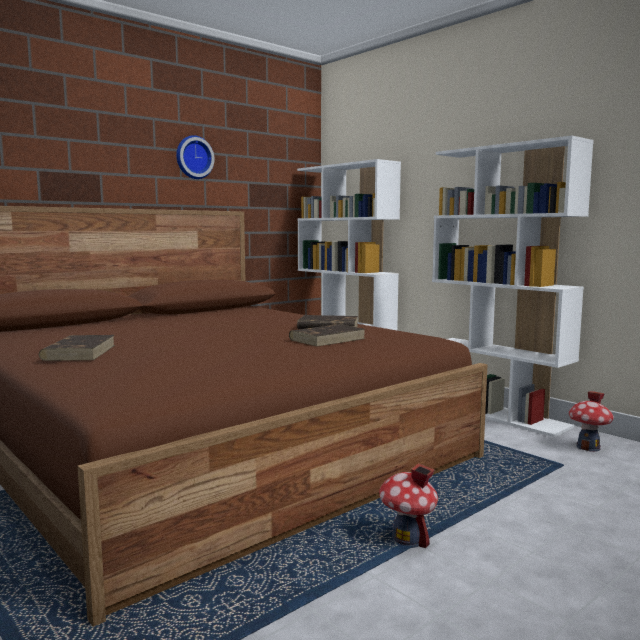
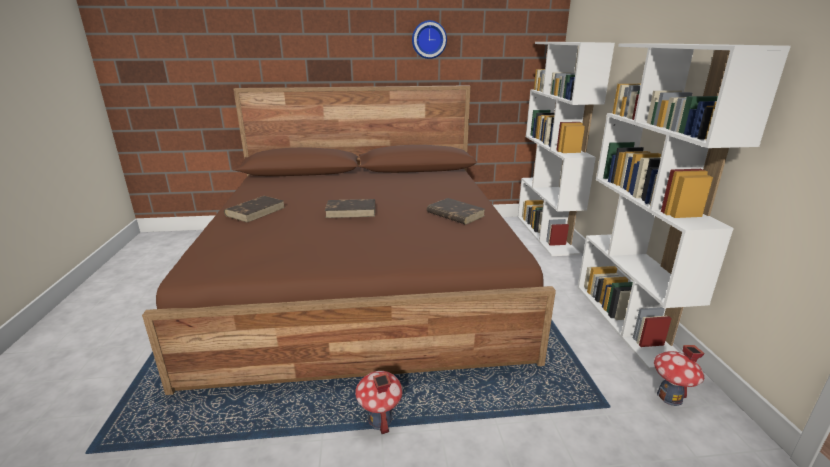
camera: 35 degrees right, 15 degrees up
brown book [289,324,366,347] -> brown book moved to [325,199,375,218]

